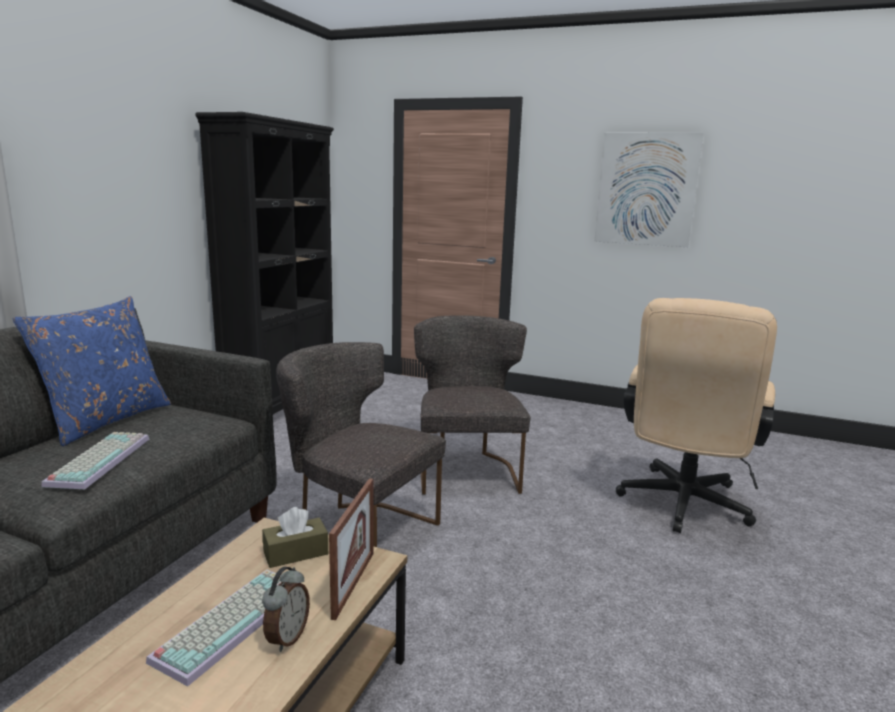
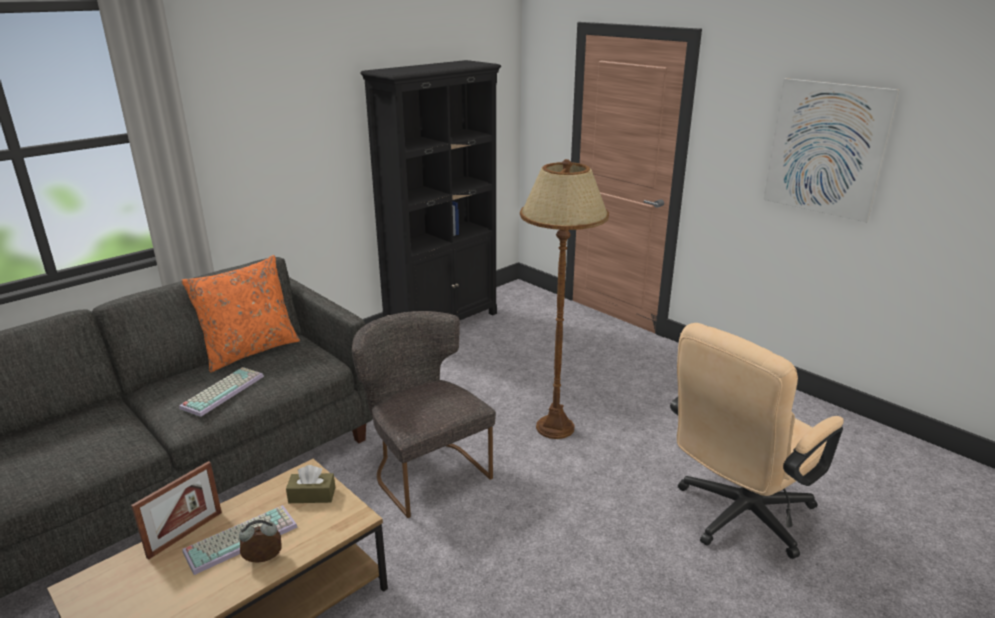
camera: 25 degrees right, 10 degrees up
blue pillow [13,296,171,446] -> orange pillow [181,255,300,372]
alarm clock [262,567,310,652] -> alarm clock turned 150 degrees counterclockwise [239,520,282,563]
picture frame [329,478,374,620] -> picture frame moved to [131,461,222,560]
grey chair [414,315,531,494] -> brown floor lamp [520,159,609,439]

